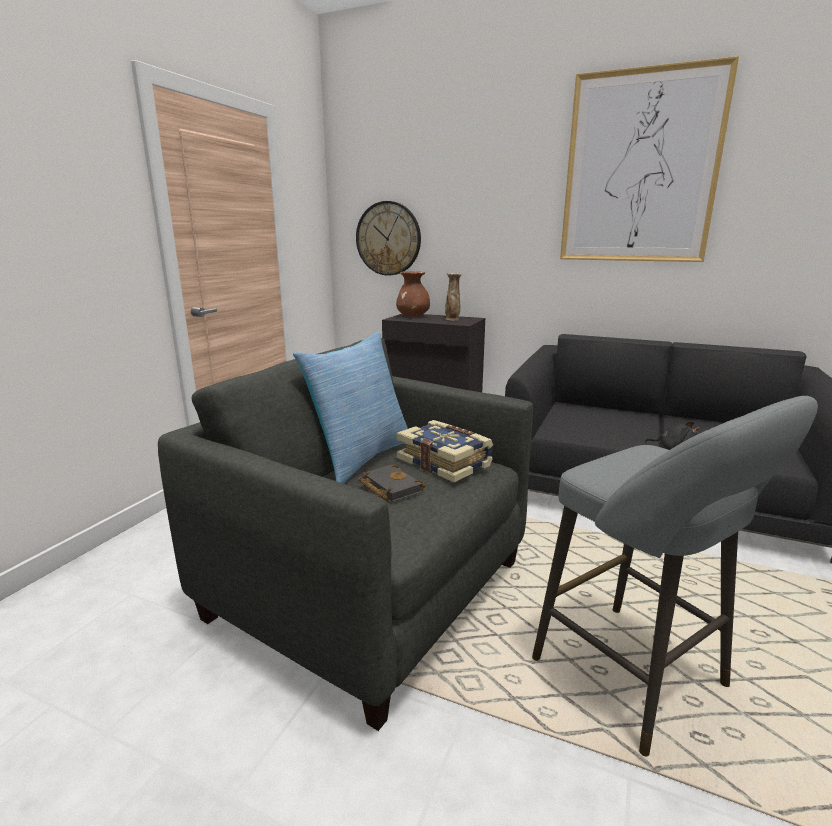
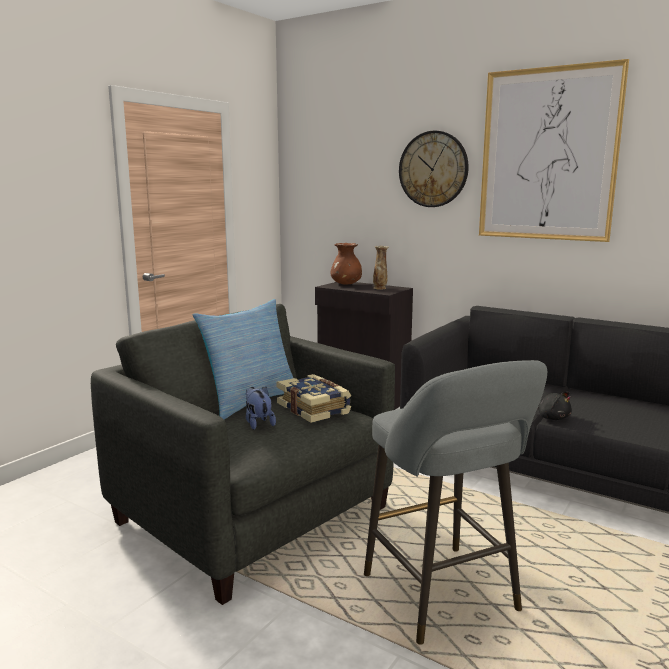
camera: 10 degrees right, 5 degrees down
wall clock [356,201,421,276] -> wall clock moved to [399,131,469,207]
black book [358,464,426,502] -> plush toy [246,387,276,430]

